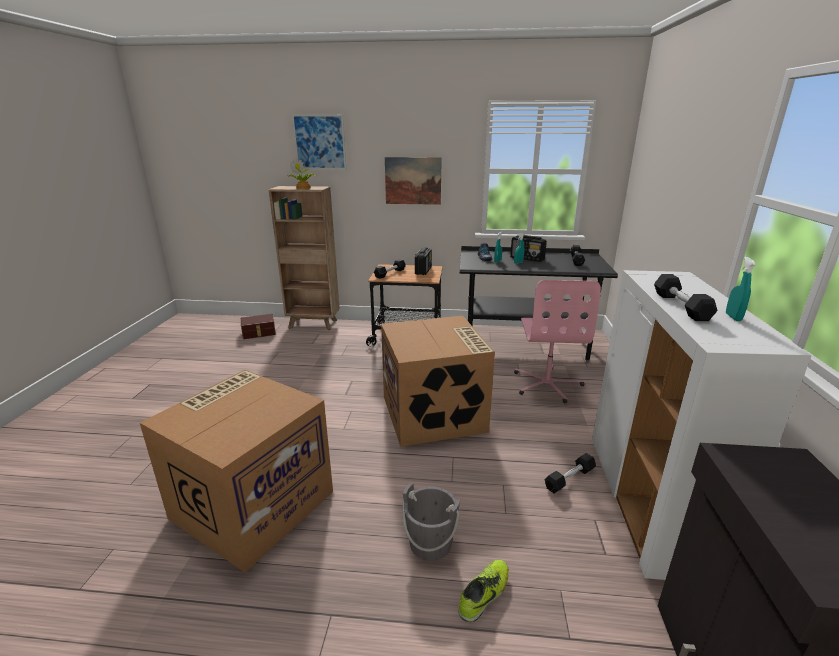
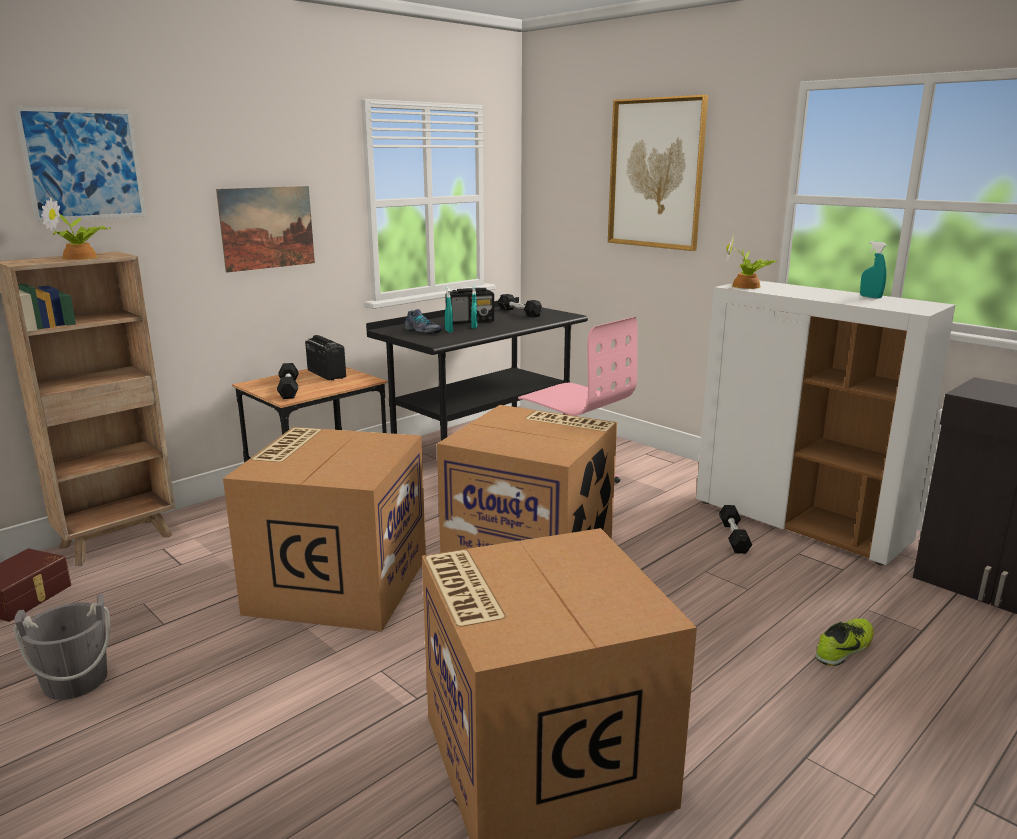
camera: 50 degrees left, 5 degrees down
grey bucket [402,483,460,561] -> grey bucket moved to [14,594,110,700]
shoe [458,560,509,622] -> shoe turned 60 degrees clockwise [815,618,874,666]
black dumbbell [654,274,718,321] -> none
none -> cardboard box [223,427,426,632]
none -> picture [608,95,708,251]
none -> potted plant [726,234,777,289]

